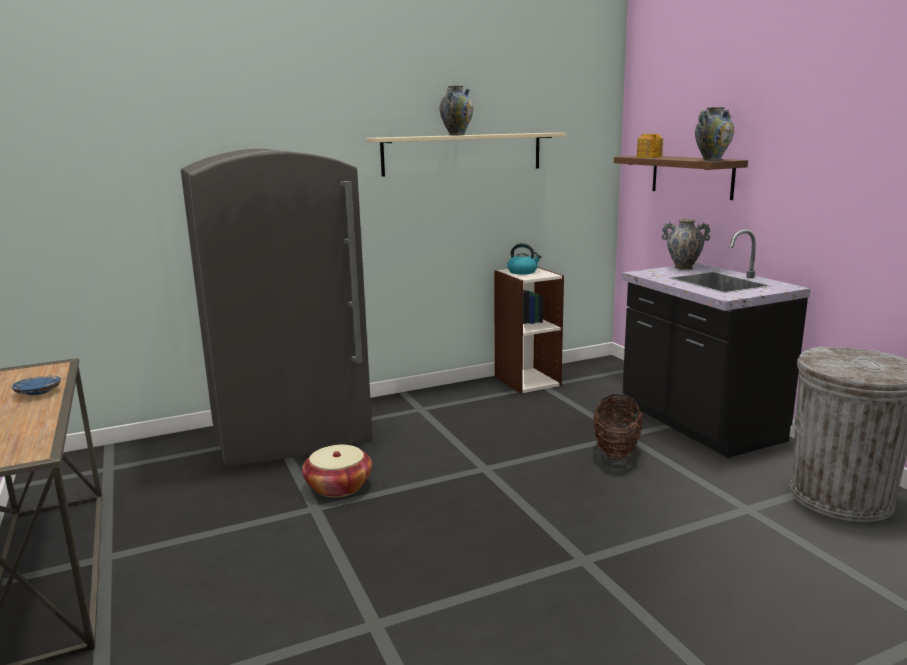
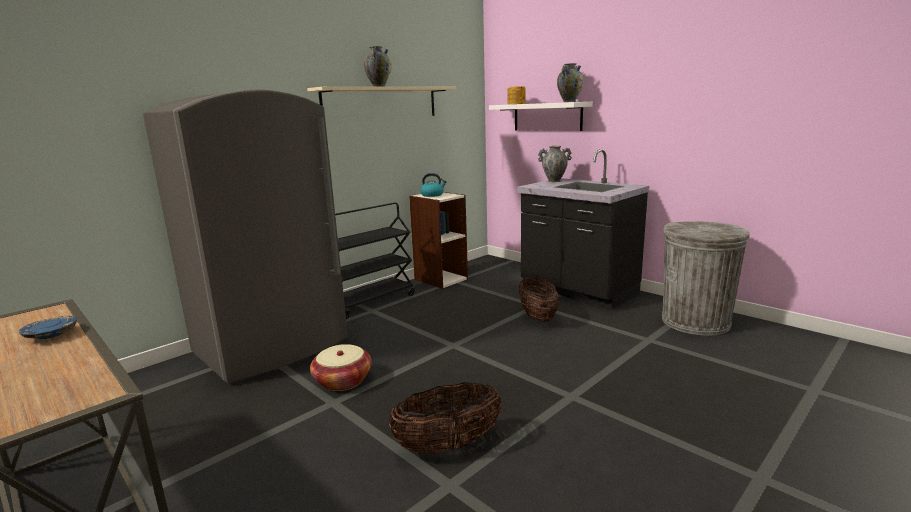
camera: 20 degrees left, 0 degrees up
brown shelf [614,156,748,200] -> white shelf [489,102,593,131]
none -> black cart [335,202,415,319]
none -> basket [389,382,502,454]

